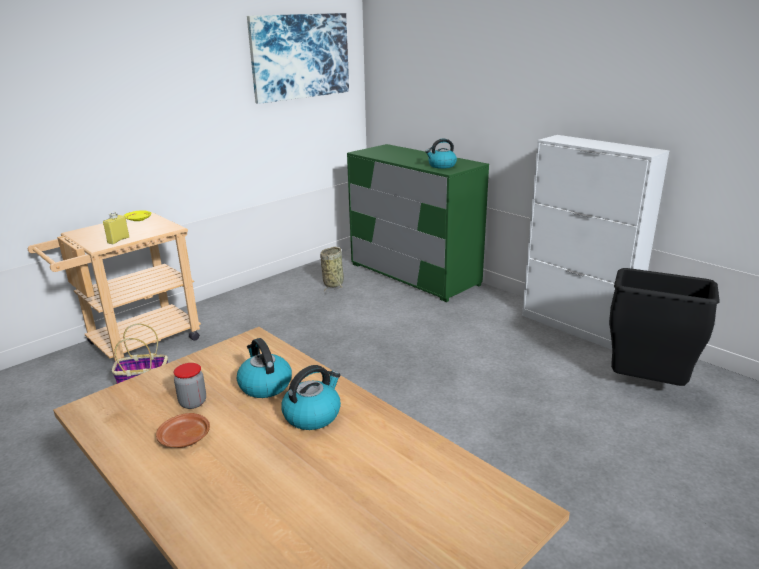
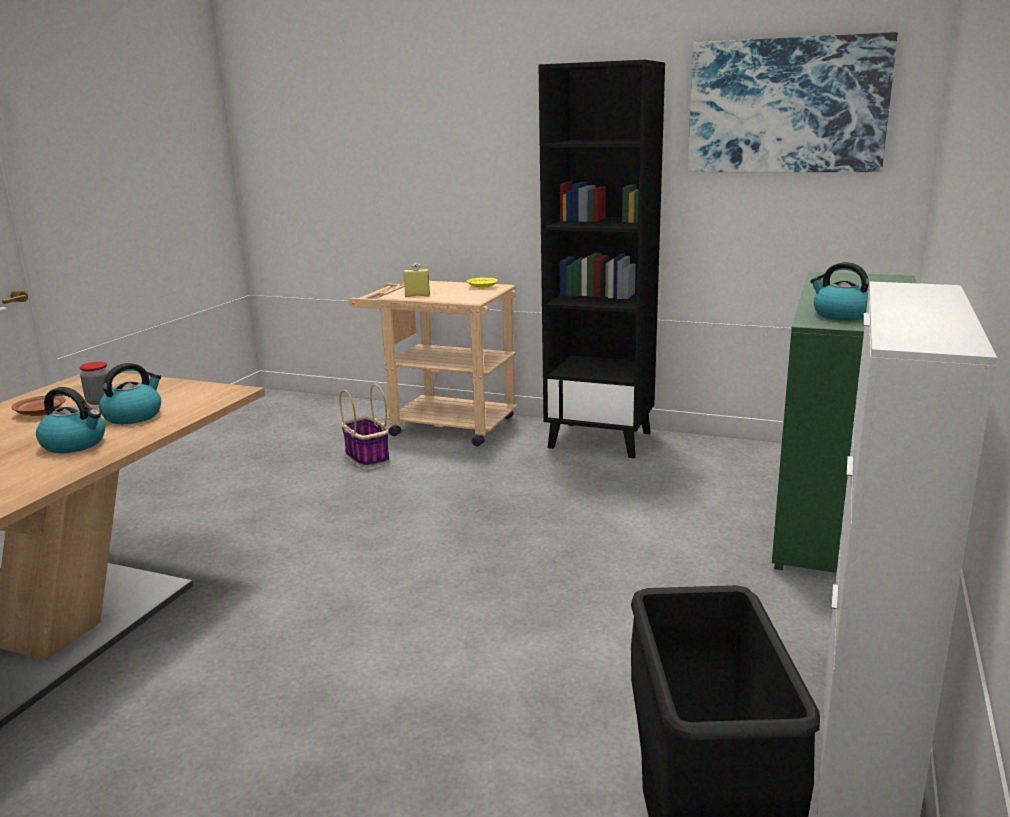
camera: 65 degrees right, 5 degrees down
basket [320,247,344,291] -> none
none -> black bookcase [539,60,665,458]

